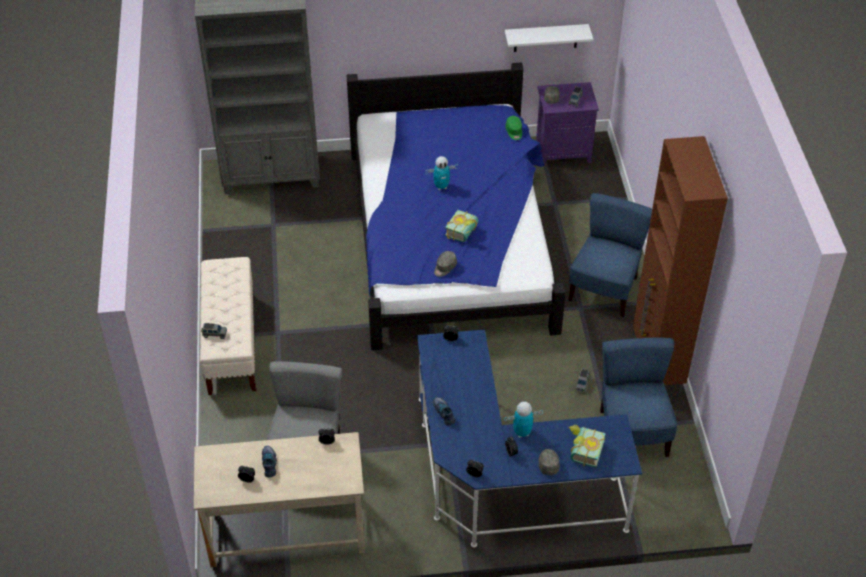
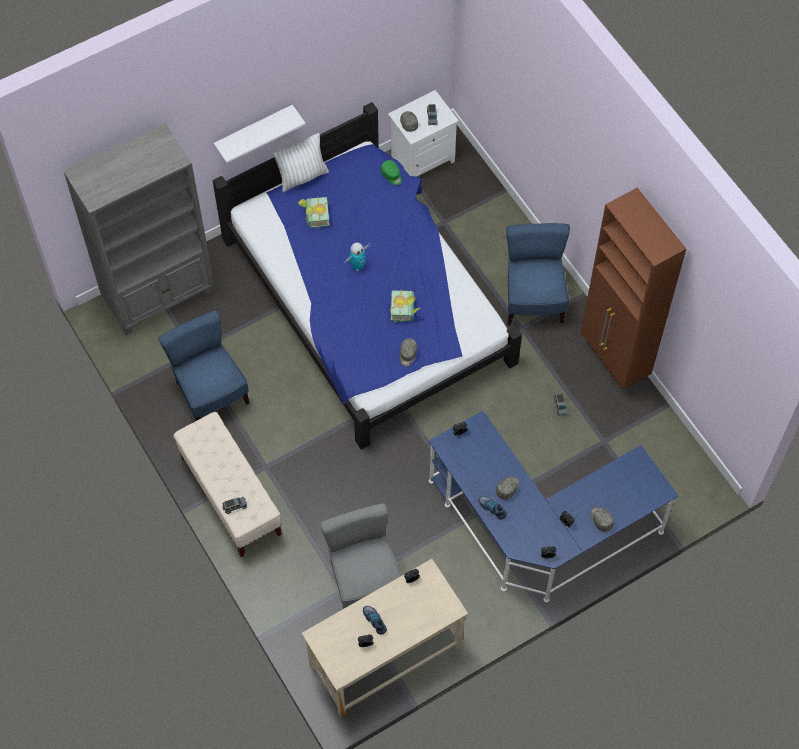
camera: 25 degrees left, 15 degrees up
toy robot [504,401,543,438] -> none
white shelf [505,24,593,52] -> white shelf moved to [214,105,306,163]
purple nightstand [536,82,599,167] -> white nightstand [388,90,459,177]
book [569,425,606,467] -> book moved to [298,197,330,229]
blue chair [600,338,678,457] -> blue chair moved to [158,310,249,421]
none -> white pillow [273,133,329,192]
none -> grey cap [496,477,519,500]

